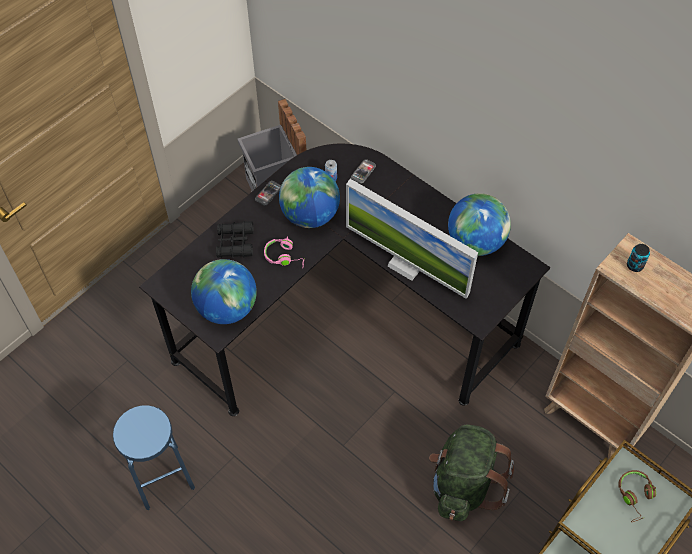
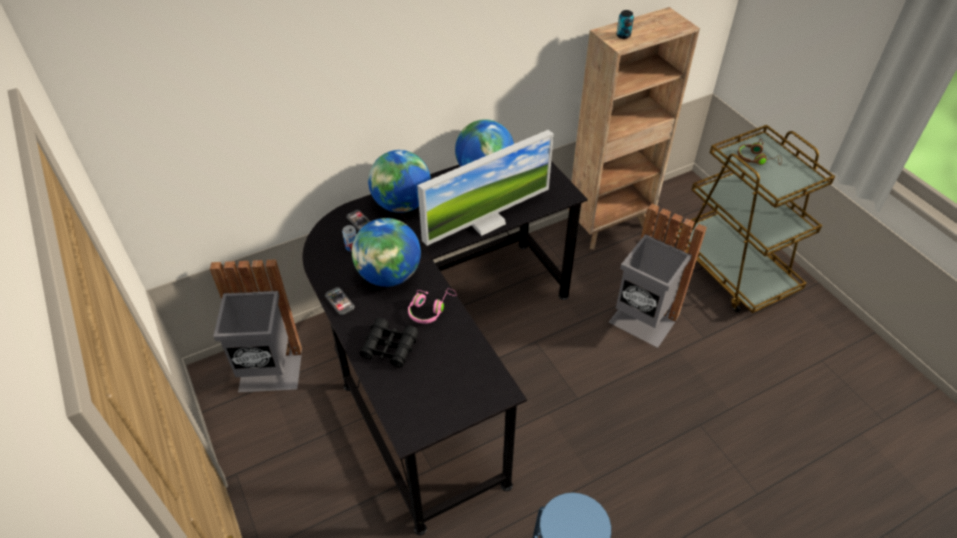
camera: 70 degrees left, 10 degrees down
globe [191,259,257,324] -> globe moved to [368,150,431,213]
green backpack [429,424,514,521] -> grey trash can [608,203,707,348]

